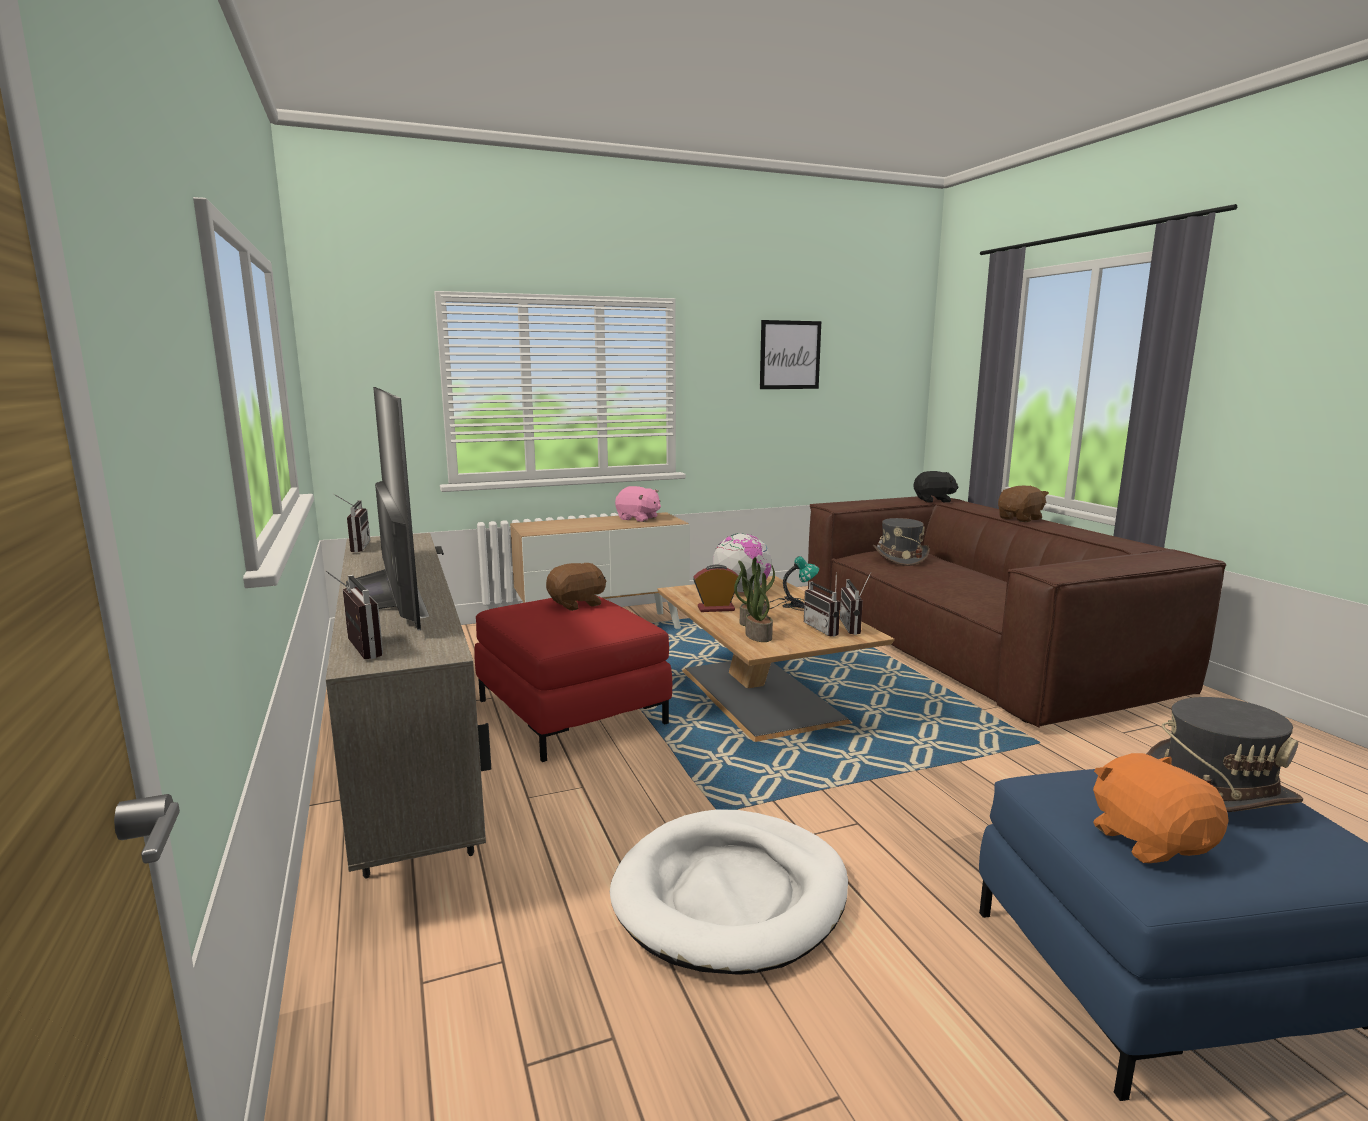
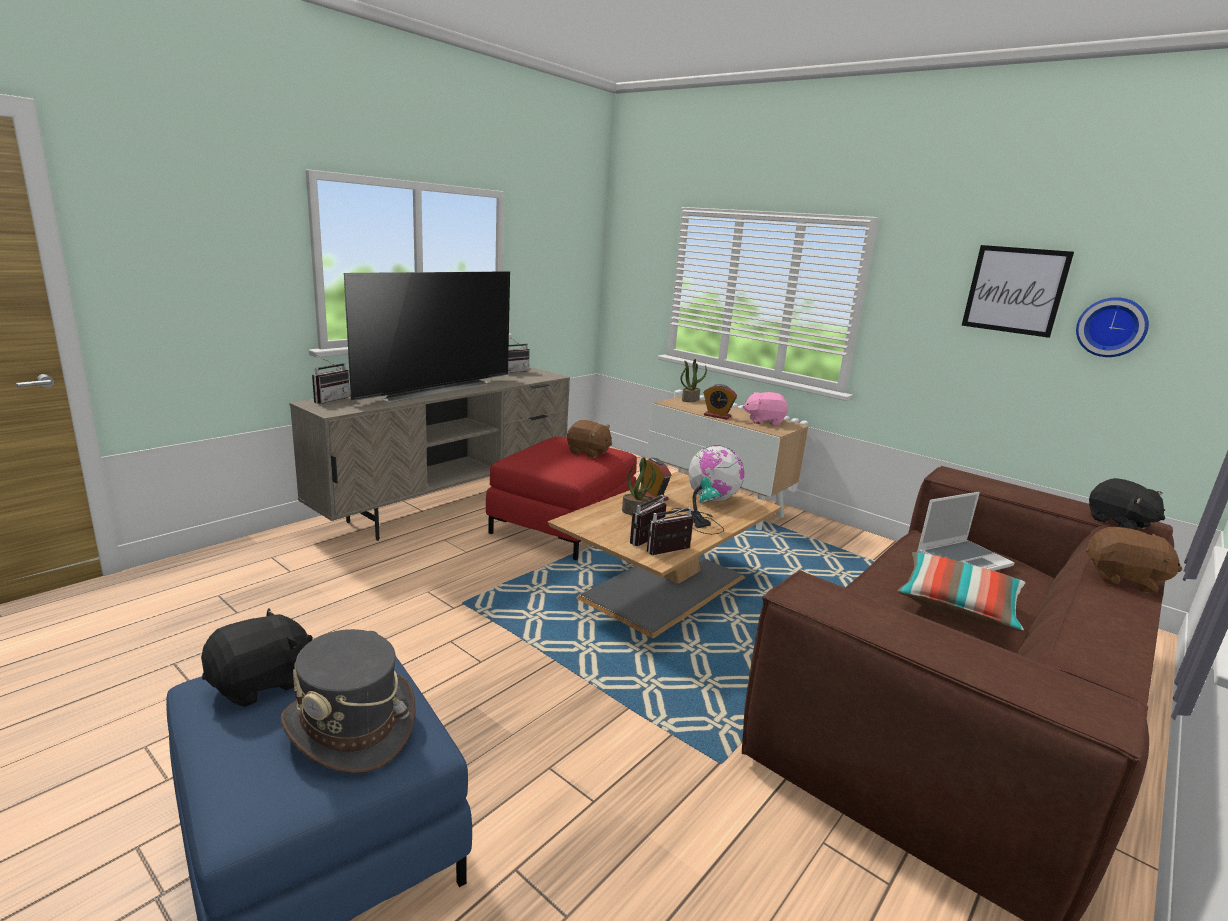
camera: 60 degrees right, 5 degrees up
white dog bed [610,810,848,975] -> none
pink plush toy [615,486,661,522] -> pink plush toy turned 90 degrees clockwise [743,392,788,425]
potted plant [743,569,773,642] -> potted plant moved to [680,359,707,402]
grey hat [873,518,930,566] -> laptop [917,492,1015,571]
orange plush toy [1093,753,1229,863] -> black plush toy [201,609,313,707]
none -> alarm clock [704,384,737,420]
none -> pillow [897,552,1025,631]
none -> wall clock [1076,297,1149,357]

